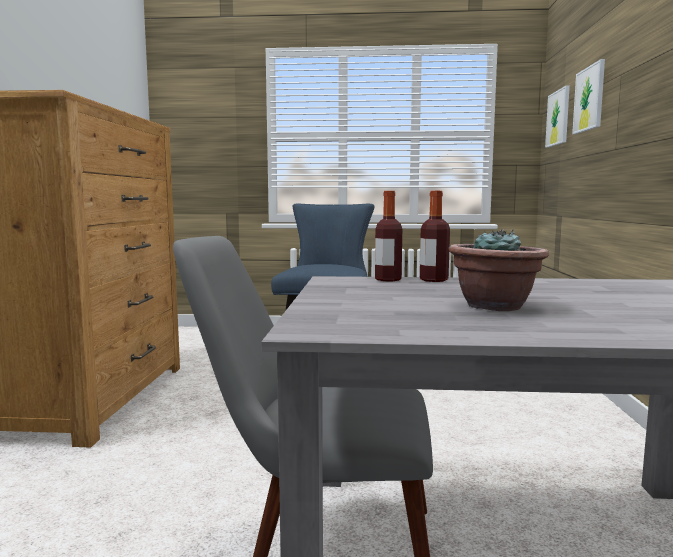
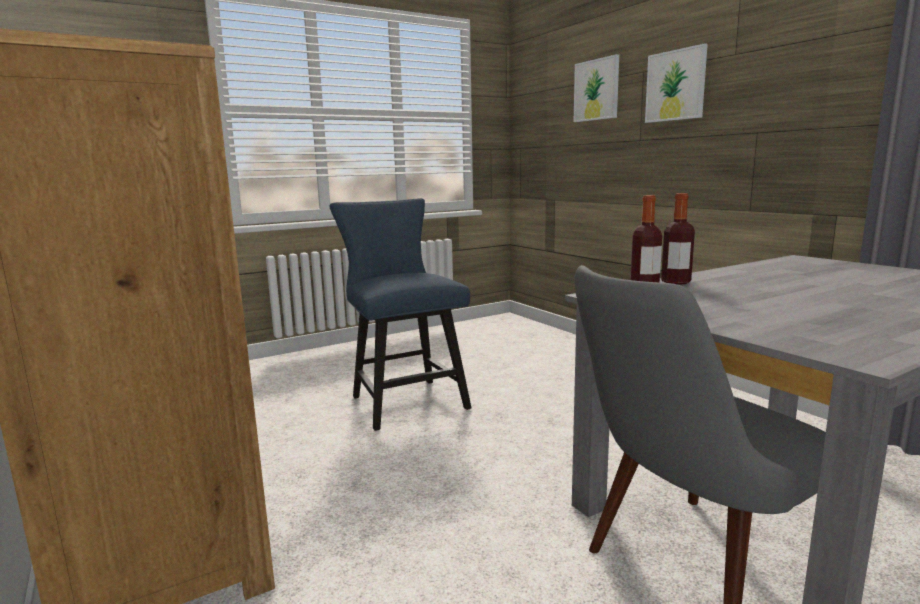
camera: 35 degrees left, 5 degrees up
potted plant [449,229,549,311] -> none
picture [545,85,570,148] -> picture moved to [645,43,708,123]

